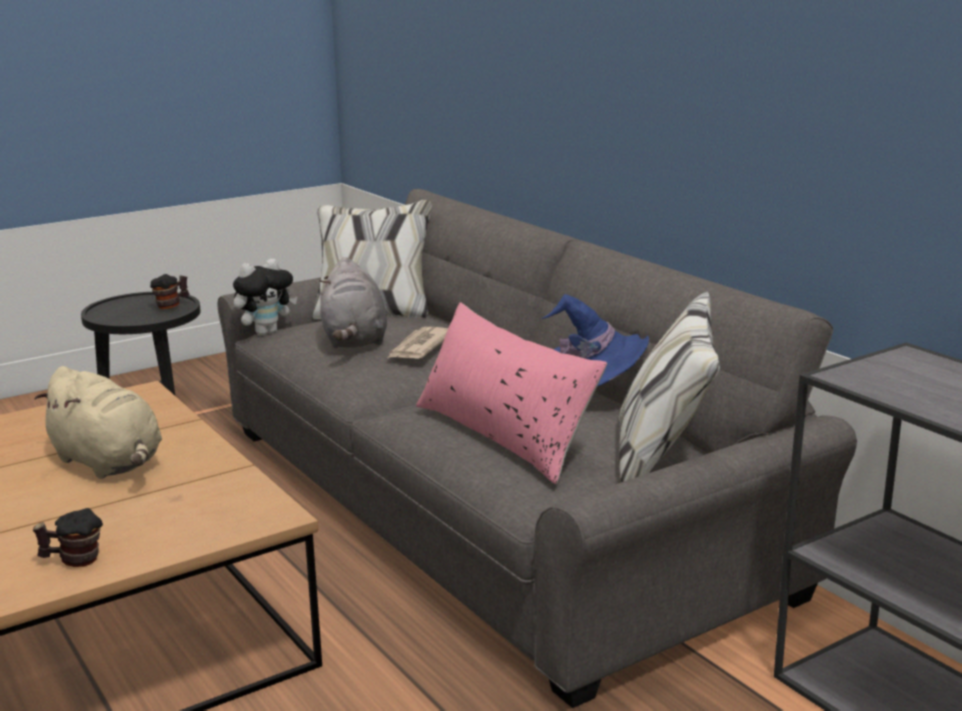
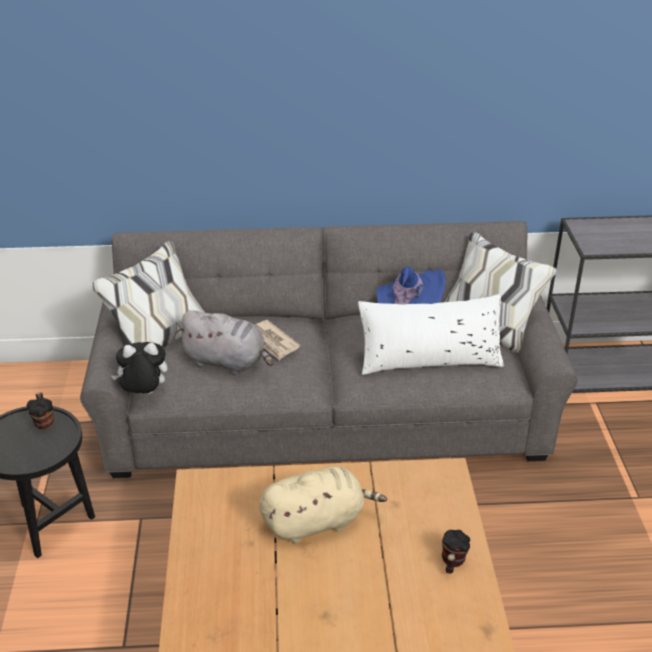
camera: 60 degrees left, 15 degrees up
plush toy [233,259,297,335] -> plush toy turned 90 degrees counterclockwise [111,342,168,394]
pink pillow [416,302,607,484] -> white pillow [358,294,504,375]

